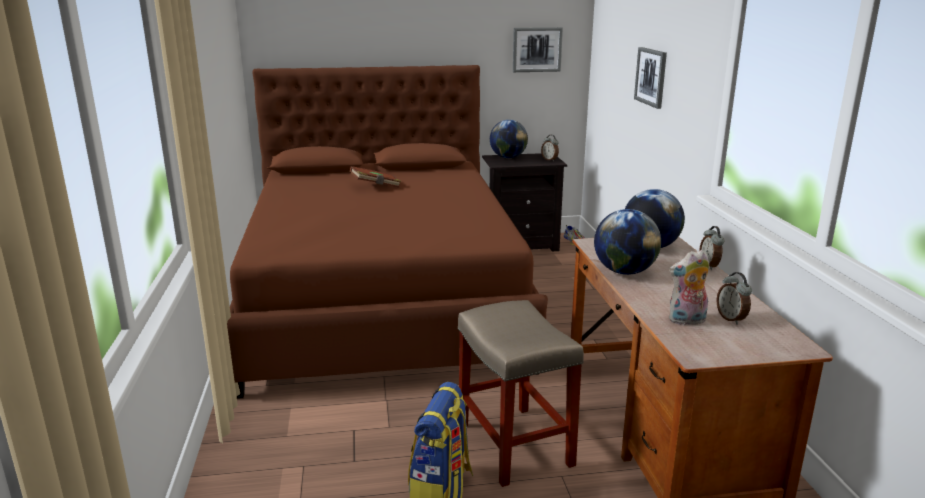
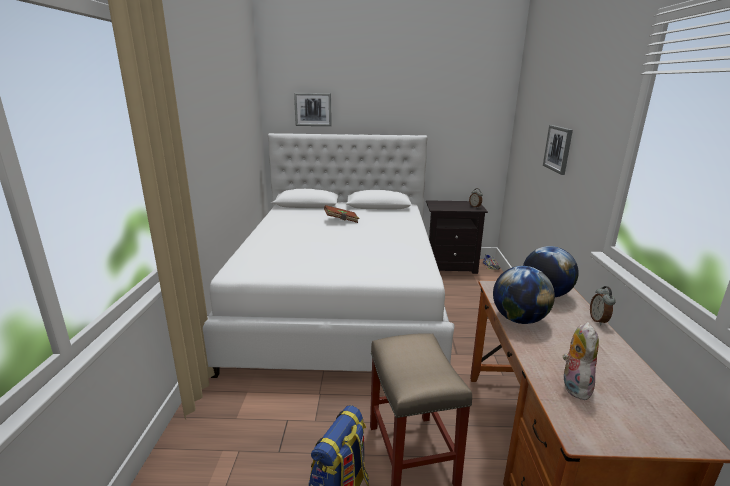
camera: 10 degrees right, 0 degrees up
brown bed [227,65,548,399] -> white bed [203,133,455,378]
globe [490,120,528,158] -> none
picture [513,27,563,72] -> picture moved to [294,93,332,126]
plush toy [669,250,710,325] -> plush toy turned 105 degrees clockwise [563,322,599,402]
alarm clock [716,272,752,325] -> none

